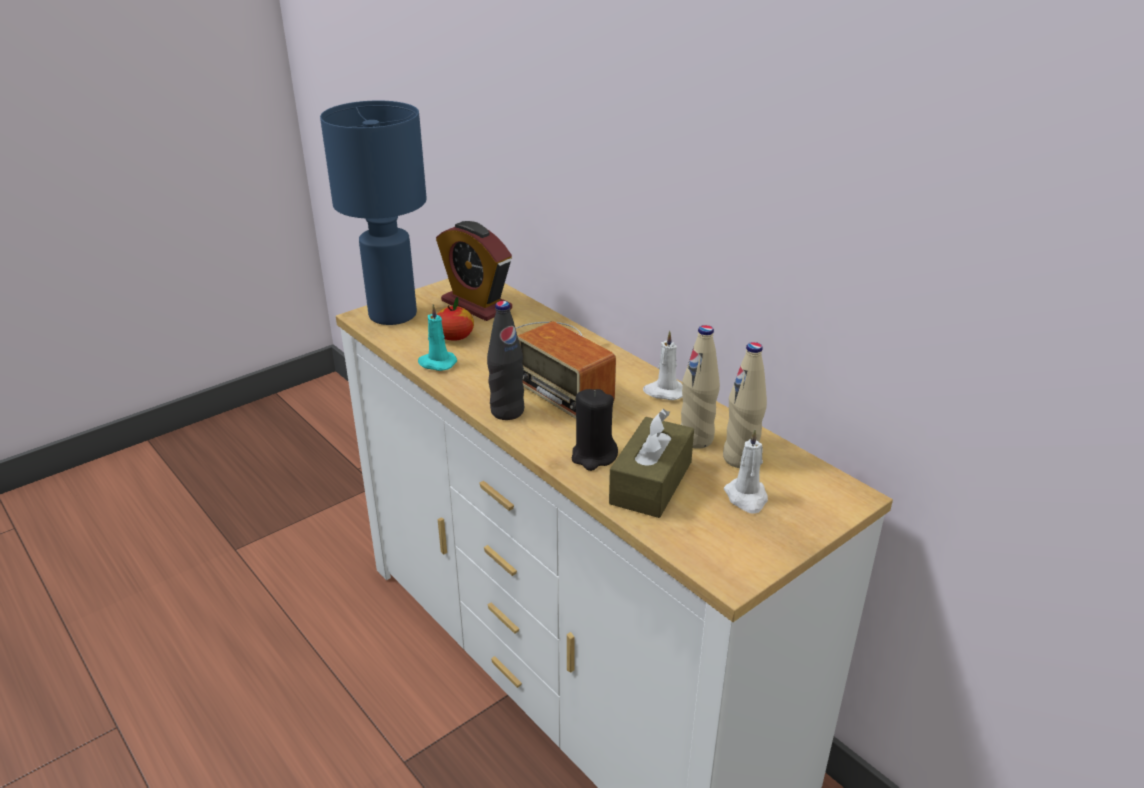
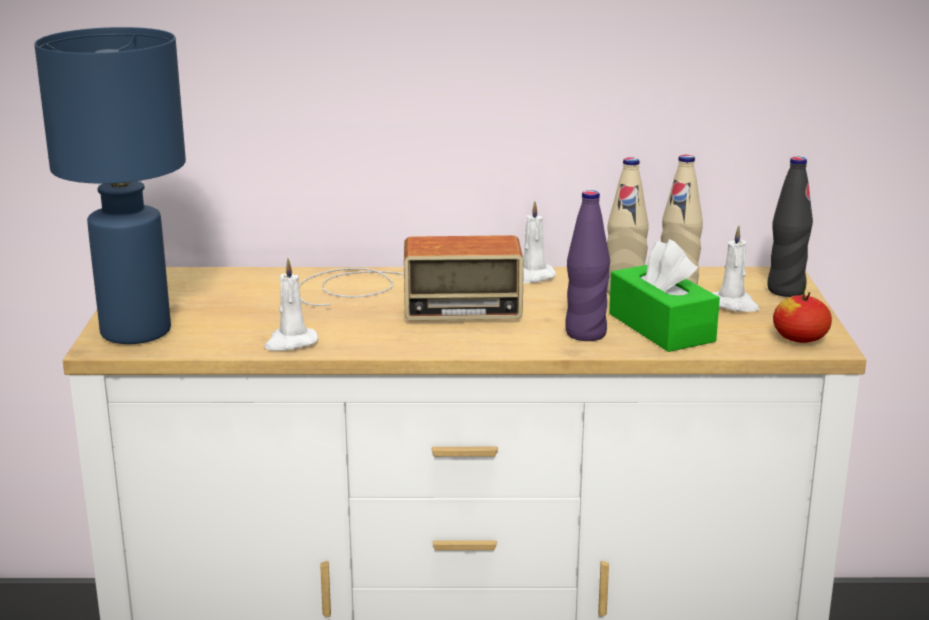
camera: 50 degrees left, 10 degrees down
turquoise candle [418,304,457,371] -> white candle [264,258,318,351]
alarm clock [436,221,512,321] -> none
apple [437,297,474,341] -> apple moved to [773,281,832,343]
black bottle [487,301,524,420] -> black bottle moved to [767,157,813,297]
black candle [572,389,618,471] -> purple bottle [565,190,610,341]
brown tissue box [609,409,694,518] -> green tissue box [609,239,720,352]

